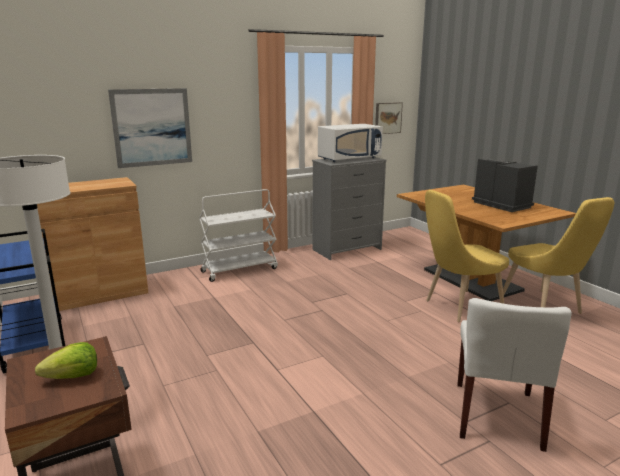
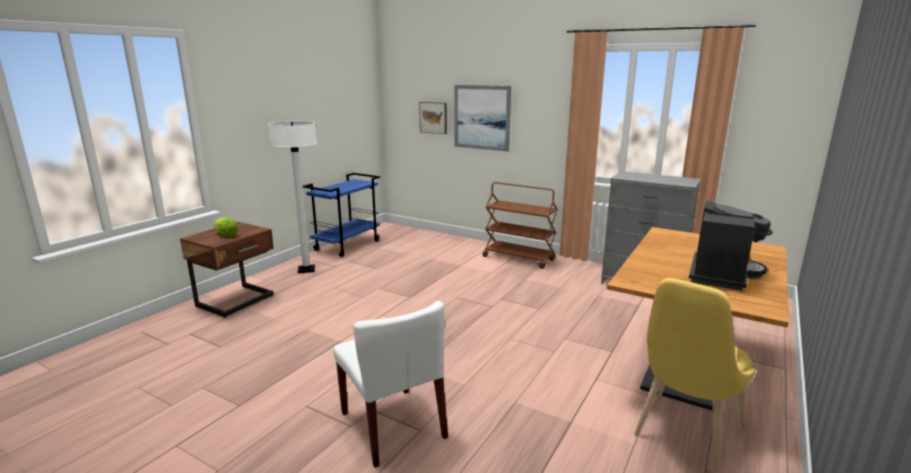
camera: 60 degrees right, 0 degrees up
brown cabinet [37,177,148,311] -> none
white cart [199,189,278,282] -> brown cart [482,182,558,269]
white microwave [318,124,383,162] -> none
picture [375,102,403,134] -> picture moved to [419,102,447,134]
yellow chair [425,190,509,322] -> none
white chair [458,298,572,452] -> white chair turned 105 degrees counterclockwise [333,301,448,468]

